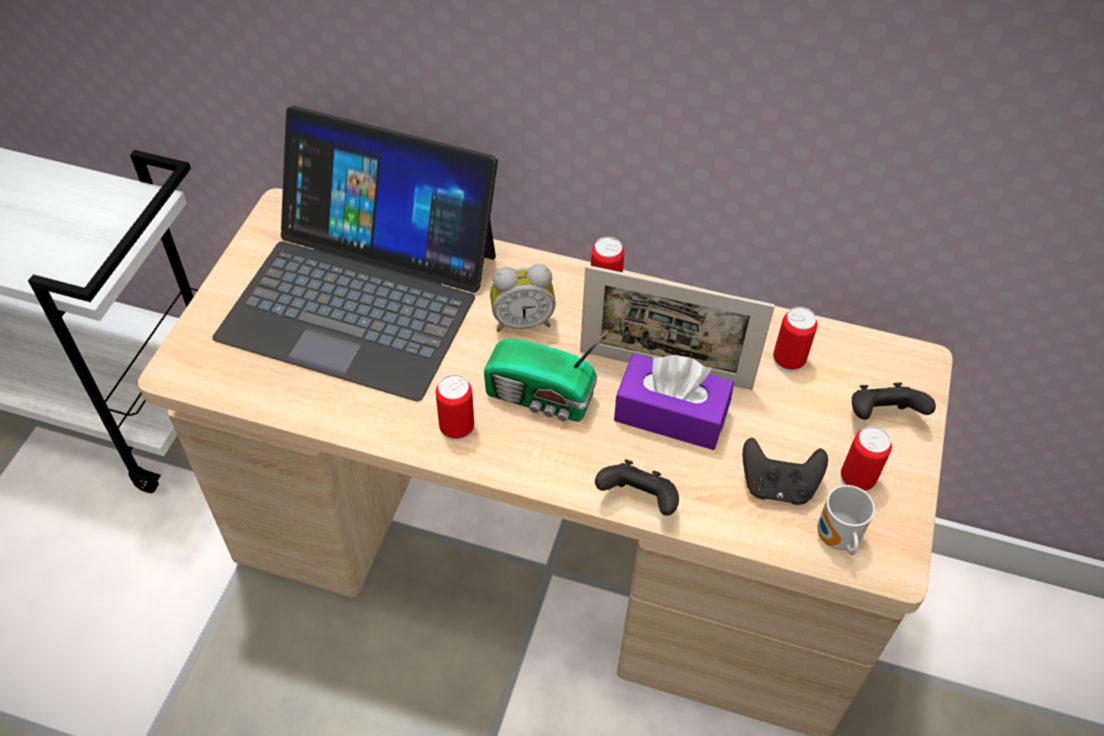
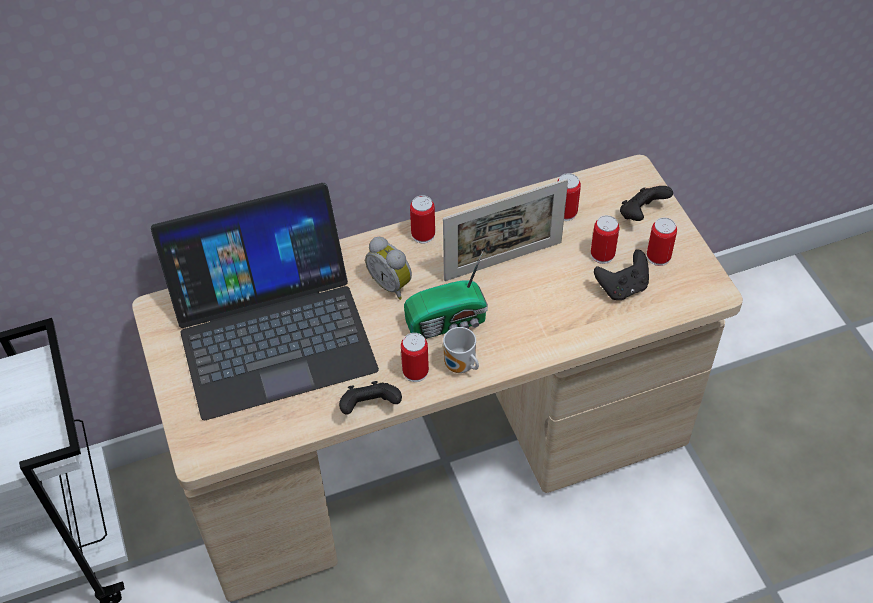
camera: 35 degrees left, 0 degrees up
alarm clock [490,264,556,332] -> alarm clock turned 90 degrees clockwise [365,237,412,300]
black game controller [595,459,679,516] -> black game controller moved to [339,381,402,415]
purple tissue box [614,353,734,450] -> none
mug [818,485,875,555] -> mug moved to [443,327,479,373]
none -> can [591,215,619,264]

